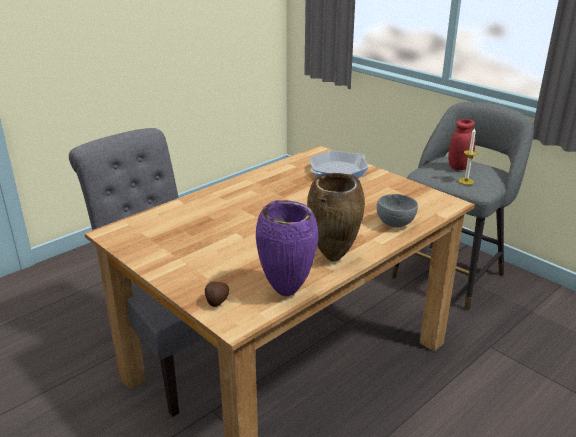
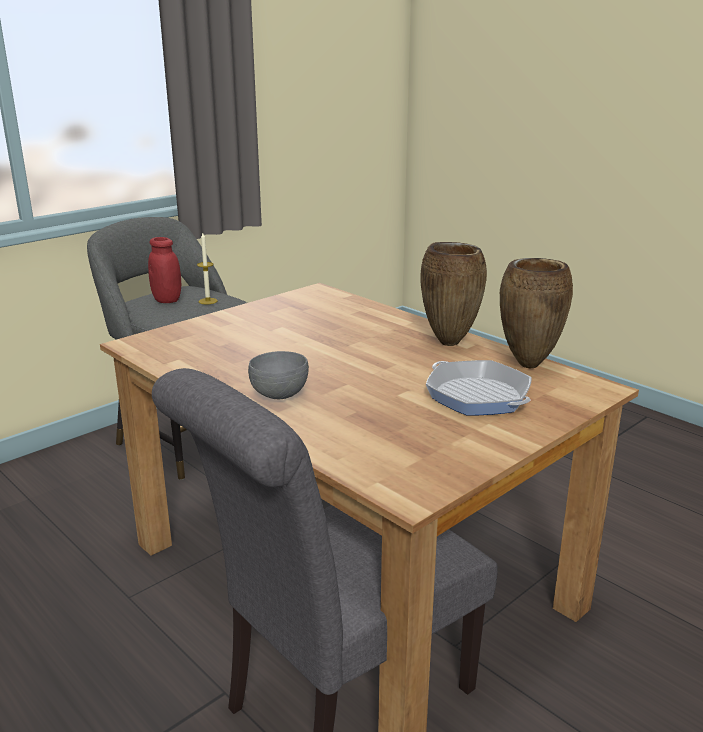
camera: 90 degrees left, 5 degrees down
potato [205,282,229,307] -> none
purple vase [256,200,318,296] -> brown vase [500,258,573,368]
frying pan [309,151,369,178] -> frying pan moved to [426,360,532,416]
grey bowl [377,194,418,227] -> grey bowl moved to [248,351,309,399]

